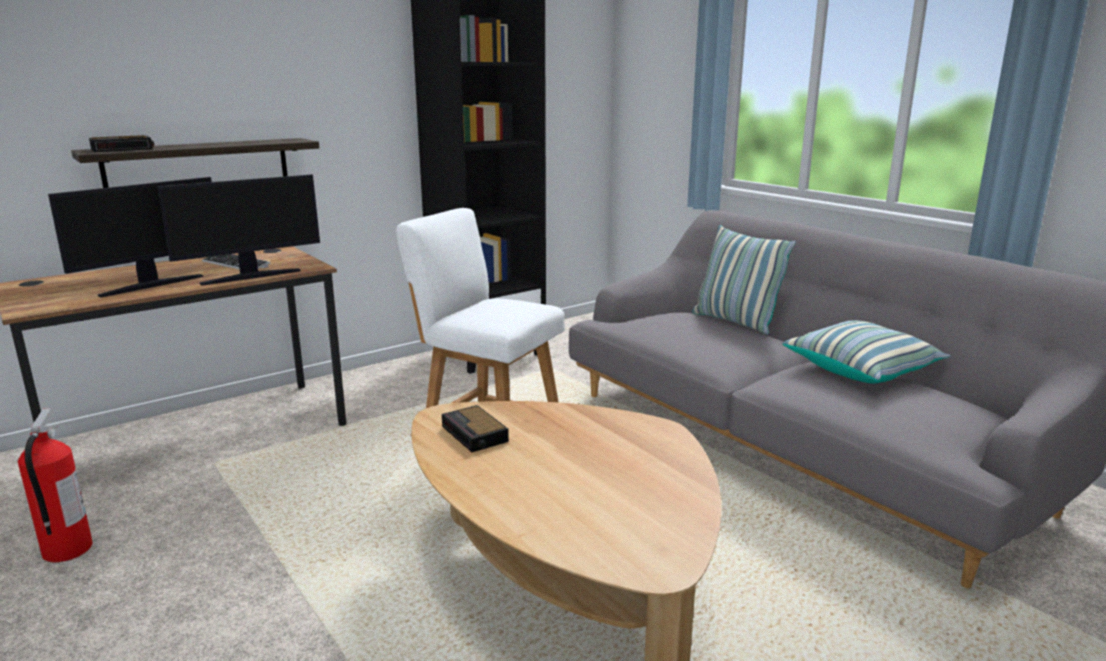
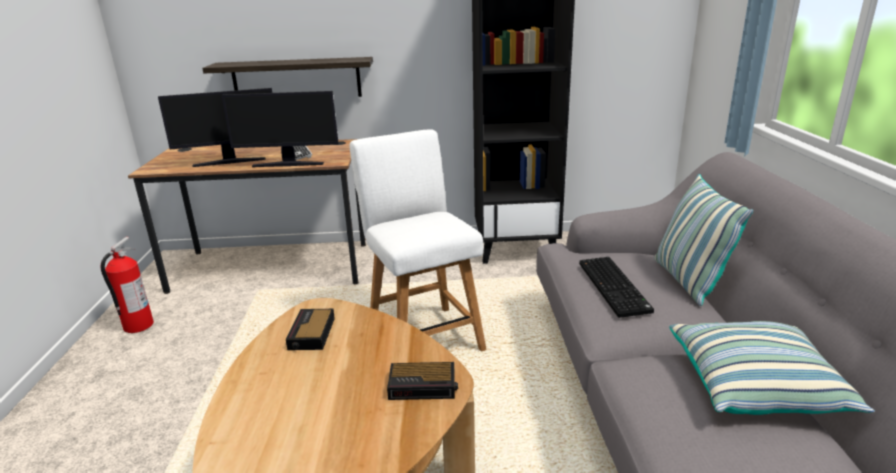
camera: 35 degrees right, 5 degrees up
alarm clock [89,135,154,152] -> alarm clock moved to [387,362,458,400]
none -> keyboard [579,257,654,318]

